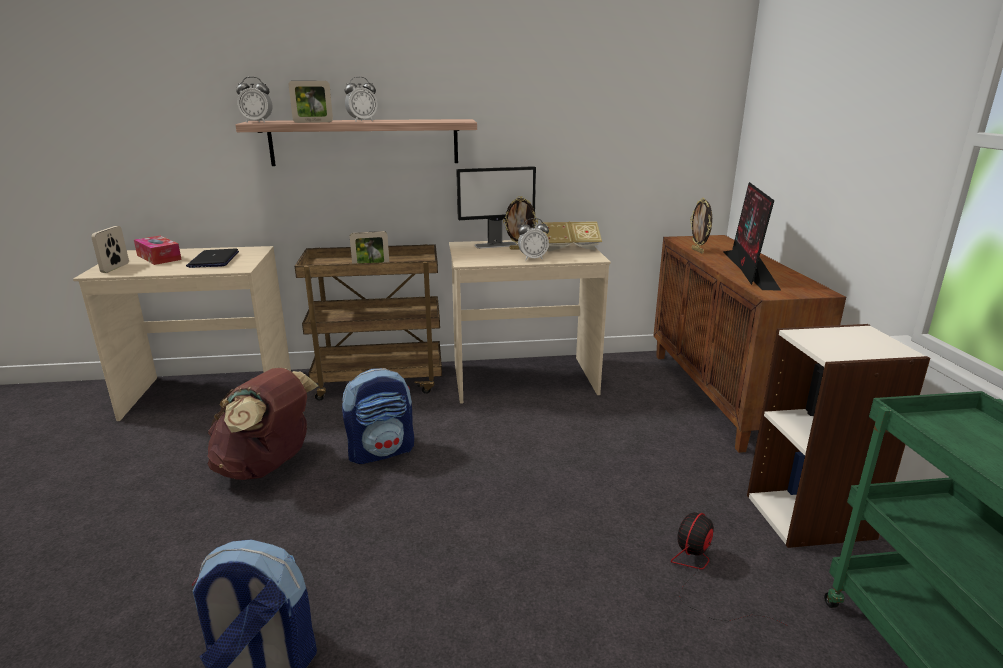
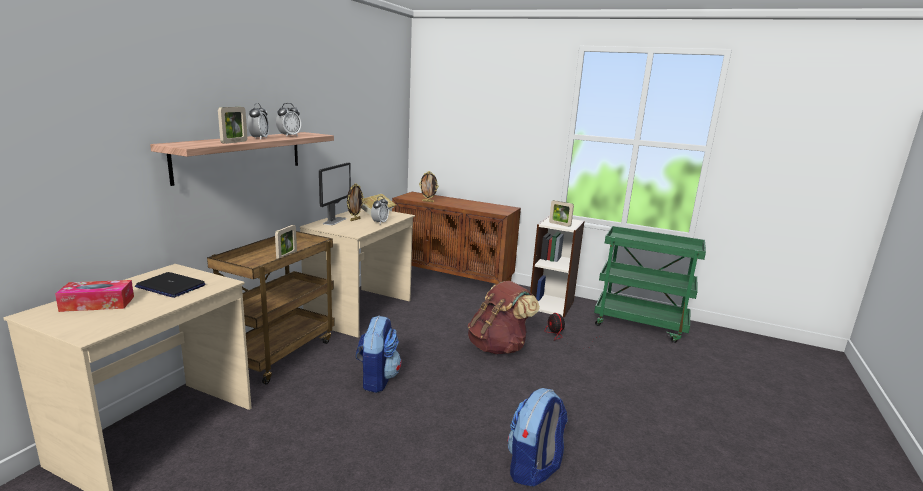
camera: 60 degrees left, 5 degrees down
picture frame [91,226,129,273] -> picture frame moved to [549,200,574,227]
brown backpack [207,368,318,480] -> brown backpack moved to [468,281,540,354]
alarm clock [236,77,272,123] -> alarm clock moved to [276,103,301,137]
monitor [723,182,782,291] -> none

